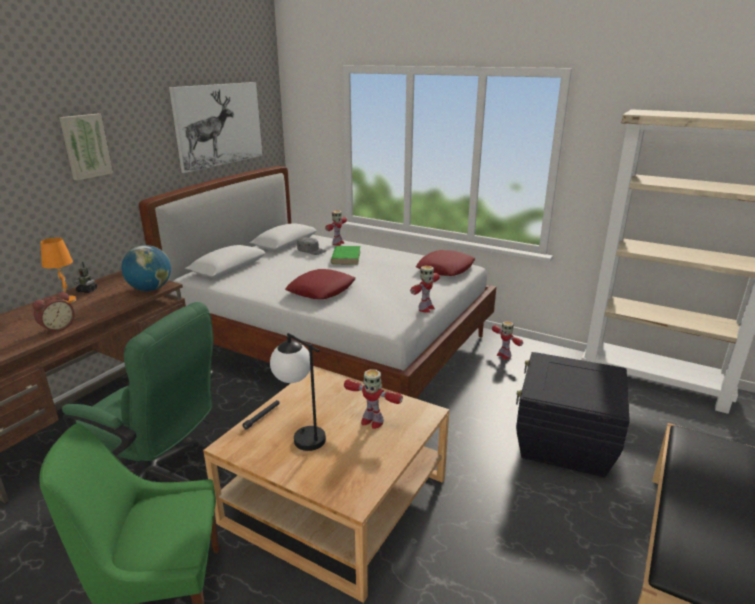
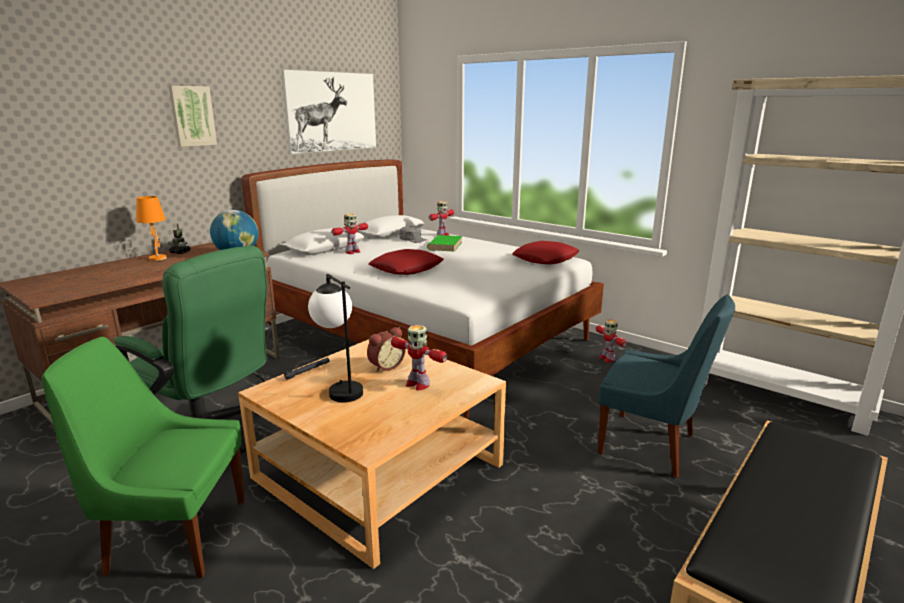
camera: 10 degrees right, 5 degrees down
alarm clock [32,291,75,334] -> alarm clock moved to [367,327,405,372]
toy robot [410,266,440,313] -> toy robot moved to [331,214,368,254]
black storage box [516,352,630,478] -> blue chair [598,294,735,478]

